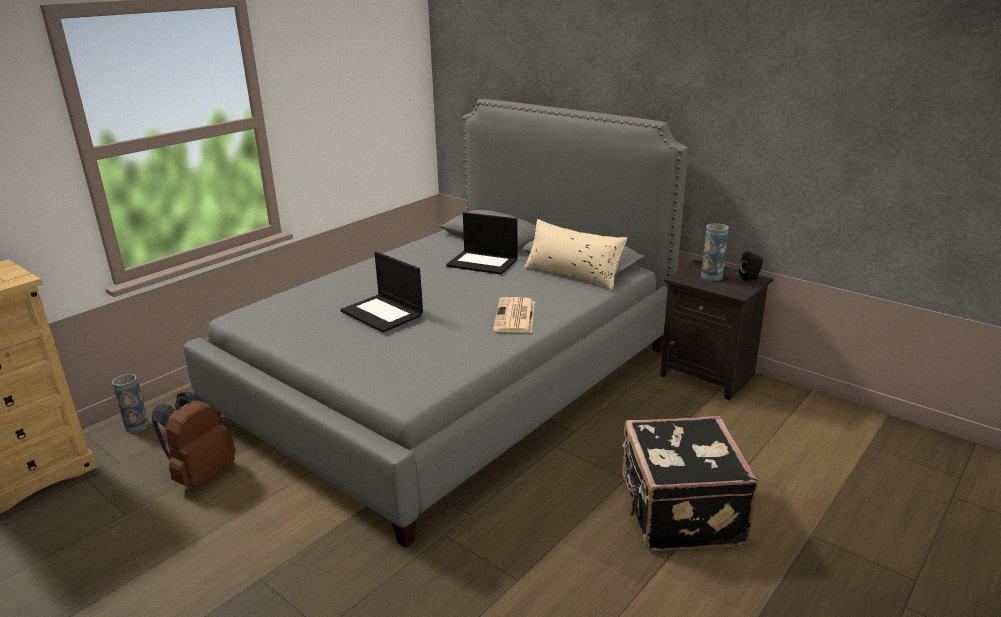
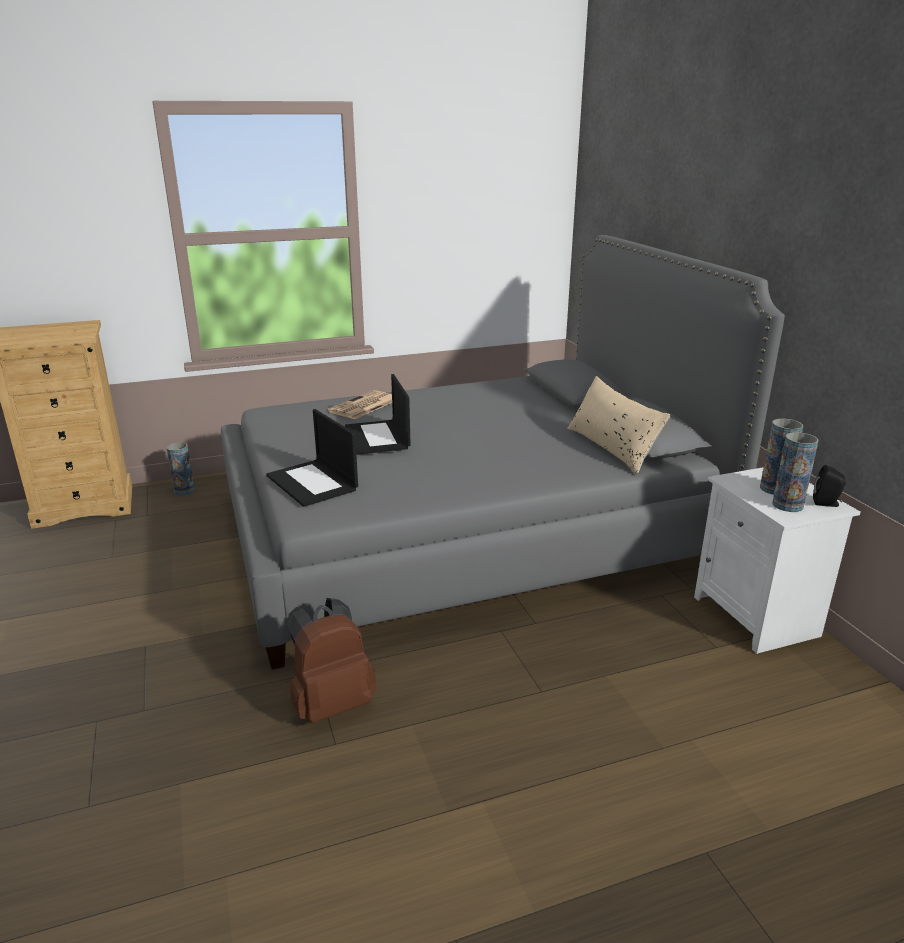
camera: 30 degrees right, 0 degrees up
brown backpack [152,392,236,488] -> brown backpack moved to [286,598,377,724]
laptop [446,212,518,275] -> laptop moved to [266,409,358,507]
newspaper [493,297,535,333] -> newspaper moved to [328,390,392,420]
black suitcase [622,416,758,551] -> none
black nightstand [660,260,773,400] -> white nightstand [694,467,860,654]
none -> vase [772,432,818,512]

